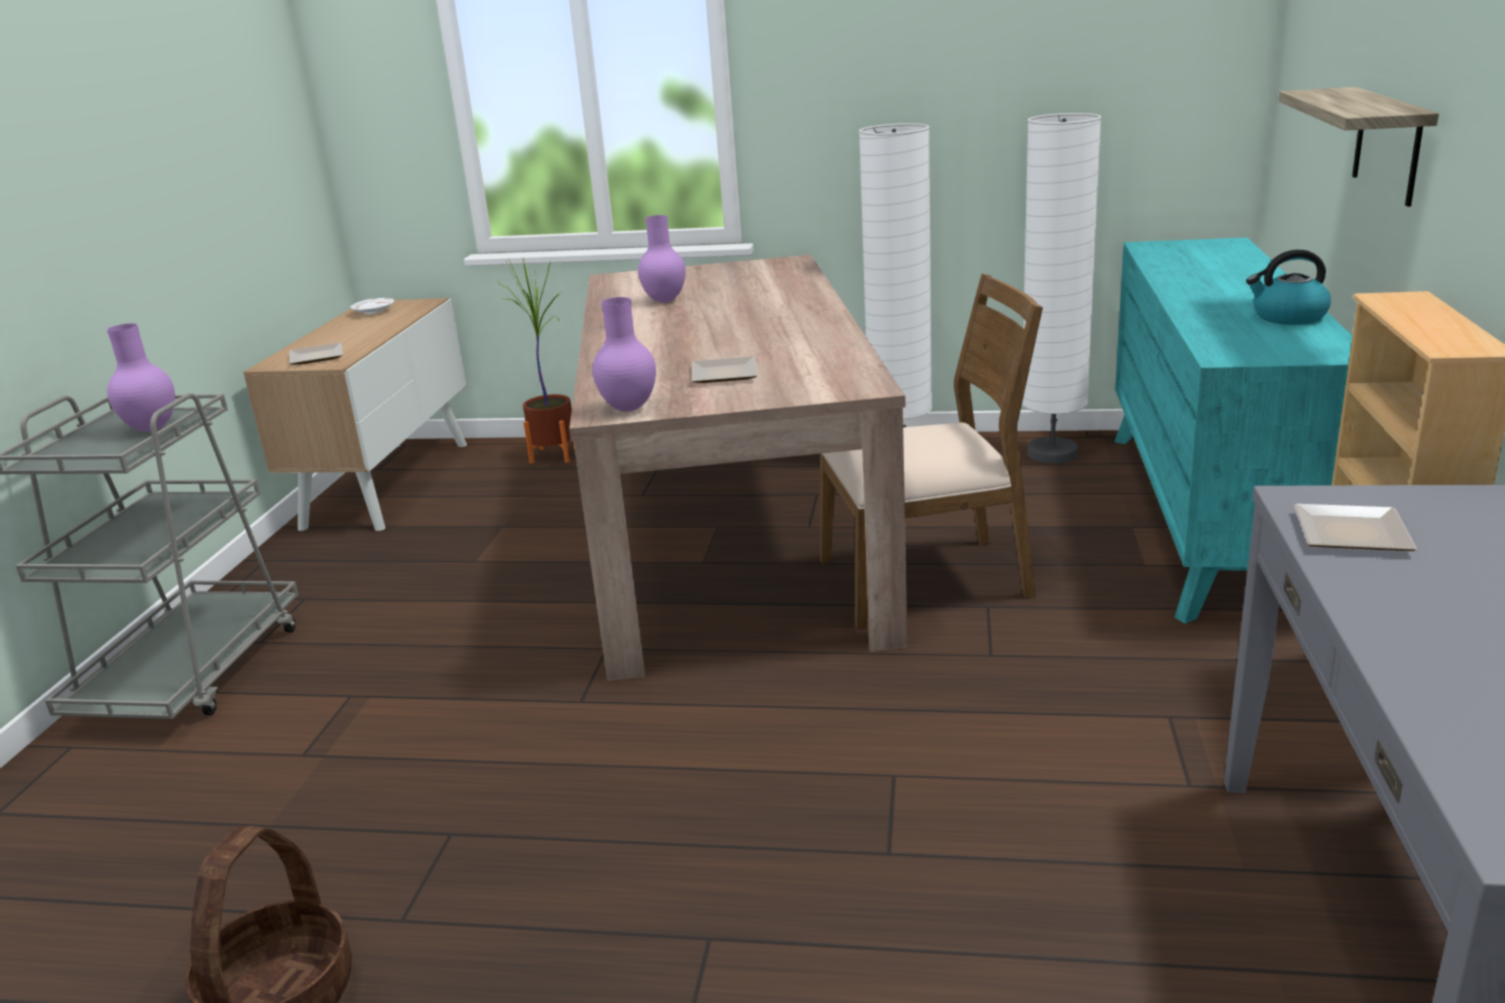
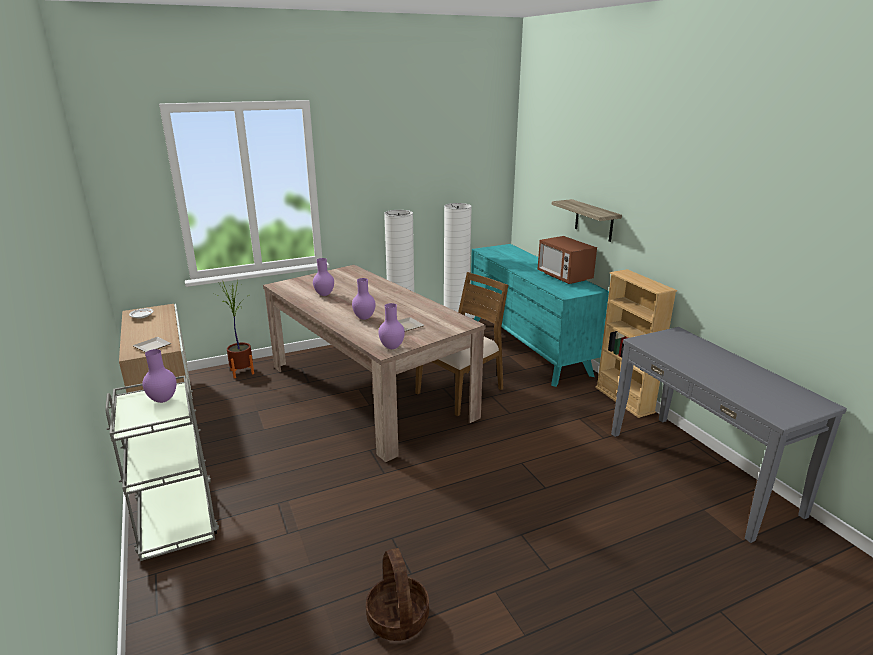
camera: 35 degrees left, 0 degrees up
kettle [1246,250,1331,325] -> microwave [537,236,597,284]
plate [1294,504,1417,551] -> none
none -> purple vase [352,278,376,320]

